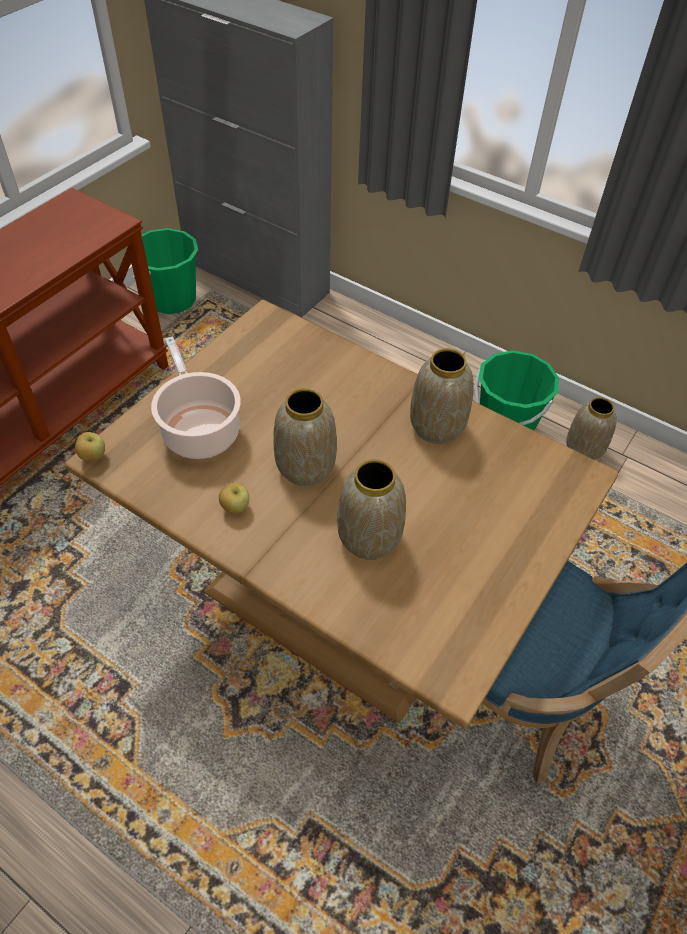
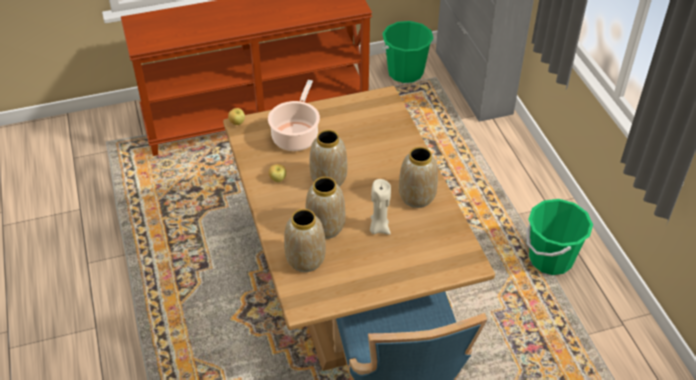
camera: 40 degrees right, 5 degrees down
vase [566,397,617,460] -> vase moved to [284,209,326,272]
none -> beige candle [370,179,391,235]

